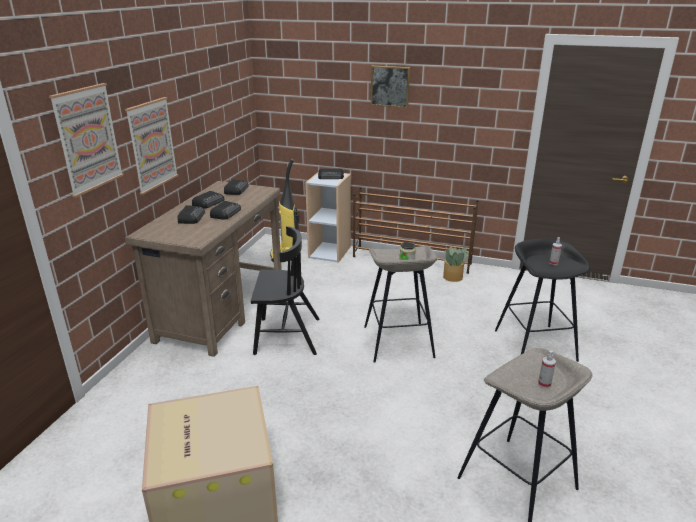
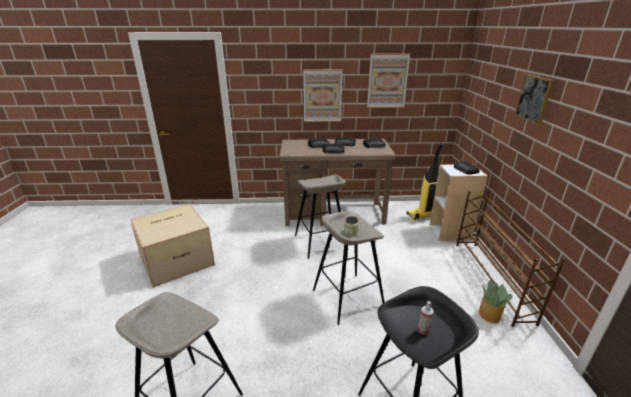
camera: 70 degrees right, 0 degrees up
picture [49,83,124,197] -> picture moved to [367,53,410,108]
black chair [251,226,320,355] -> grey stool [295,174,346,259]
spray bottle [538,351,556,388] -> none

